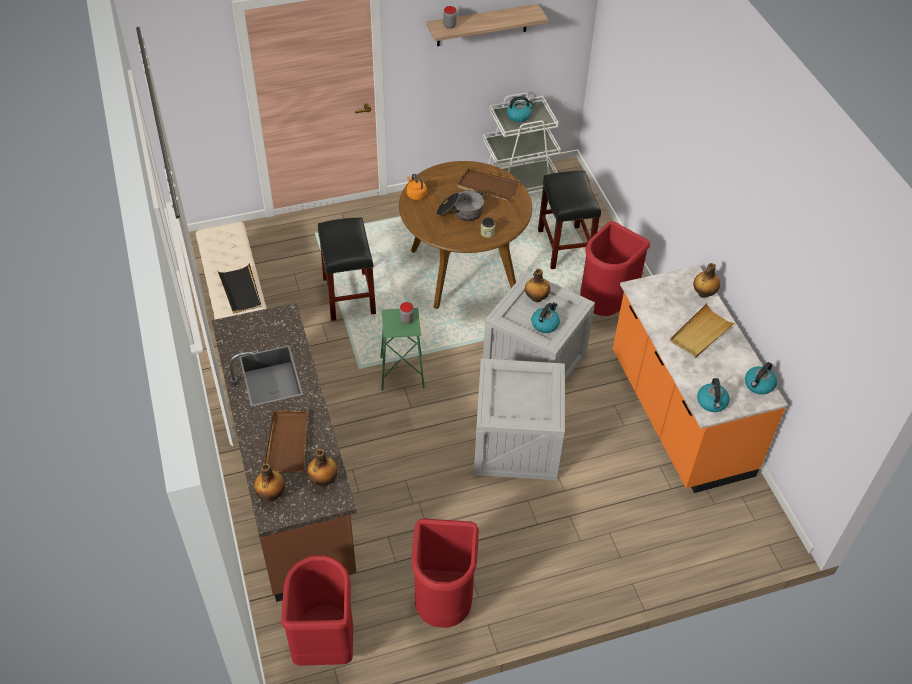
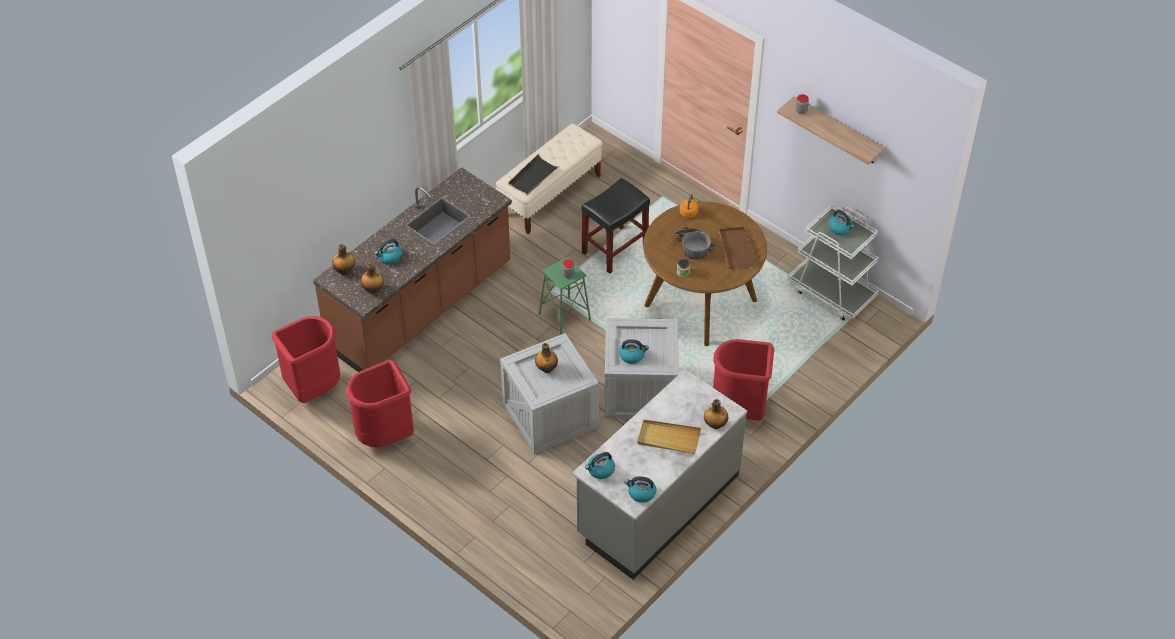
camera: 60 degrees right, 0 degrees up
brown tray [264,411,308,473] -> kettle [374,239,402,265]
bottle [525,269,550,302] -> bottle moved to [535,343,558,373]
black stool [538,171,601,269] -> none
orange counter [613,265,788,493] -> grey counter [572,369,747,580]

